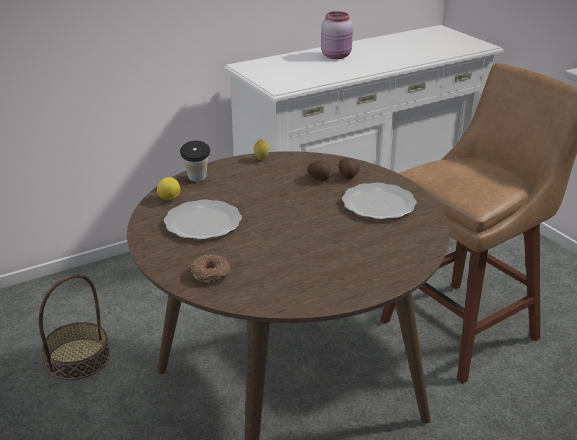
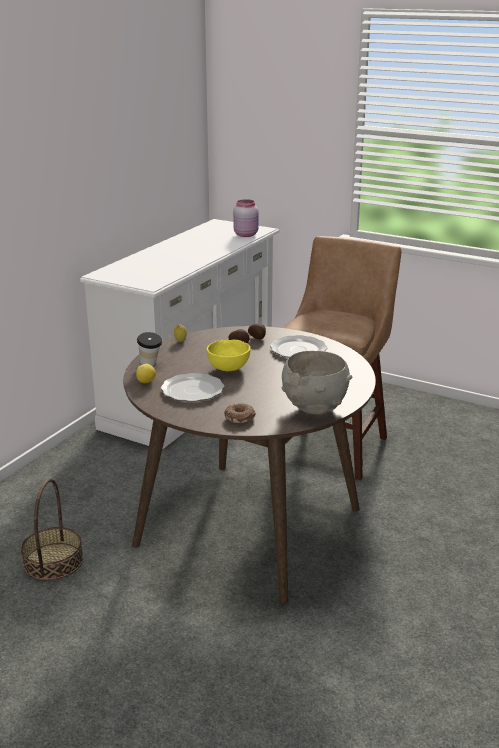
camera: 30 degrees left, 5 degrees down
pink jar [321,11,353,59] -> pink jar moved to [233,199,259,237]
none -> yellow bowl [207,340,251,371]
none -> grey bowl [282,351,352,414]

